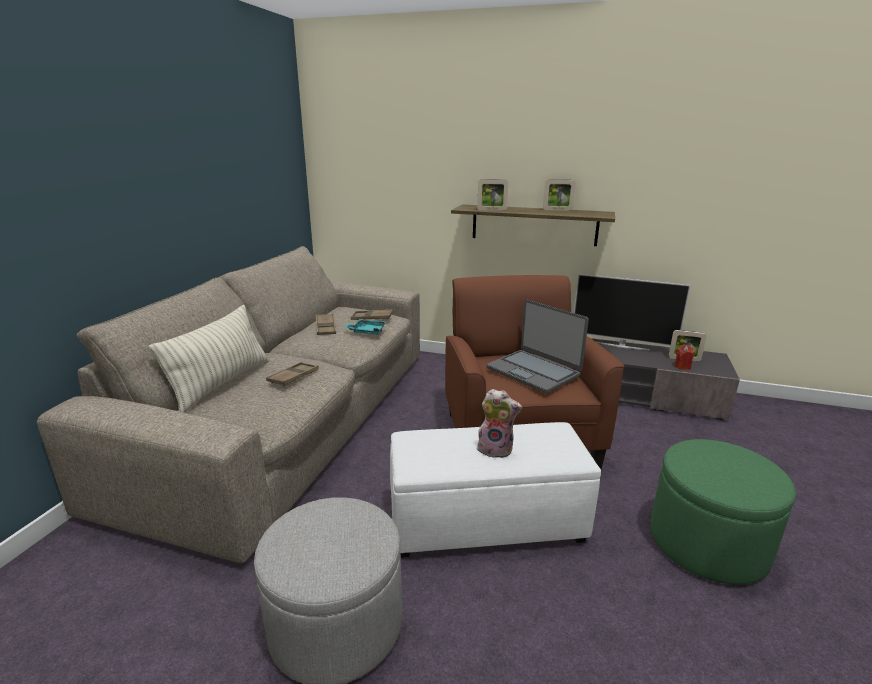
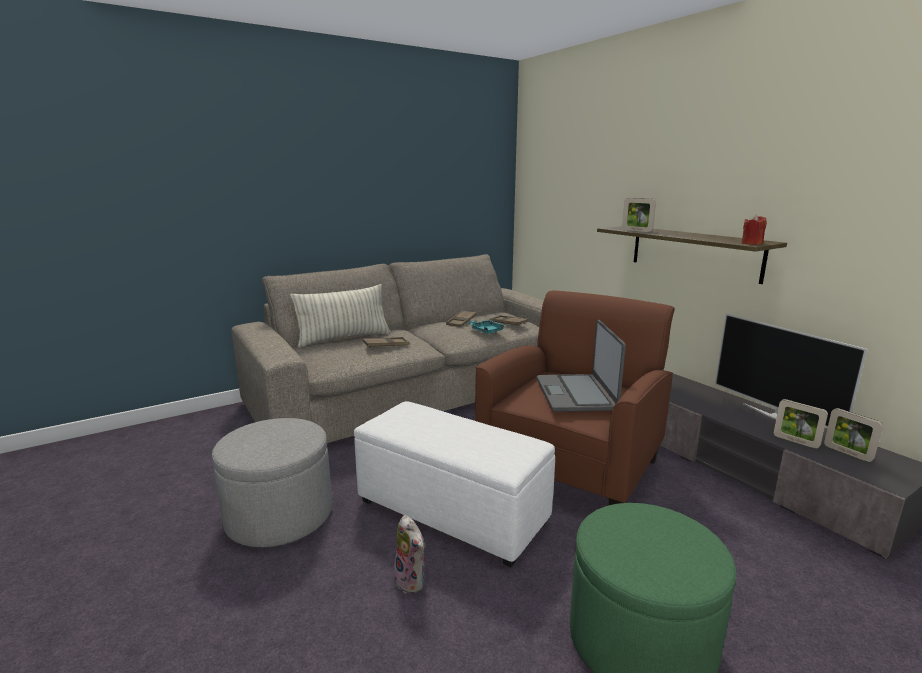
camera: 40 degrees right, 5 degrees down
plush toy [477,389,522,458] -> plush toy moved to [394,515,426,593]
picture frame [543,180,576,211] -> picture frame moved to [774,399,828,449]
red candle [674,345,694,370] -> red candle moved to [742,215,767,245]

